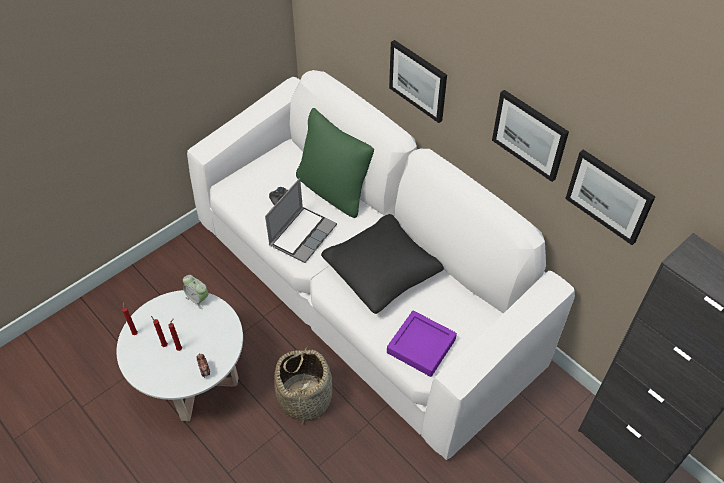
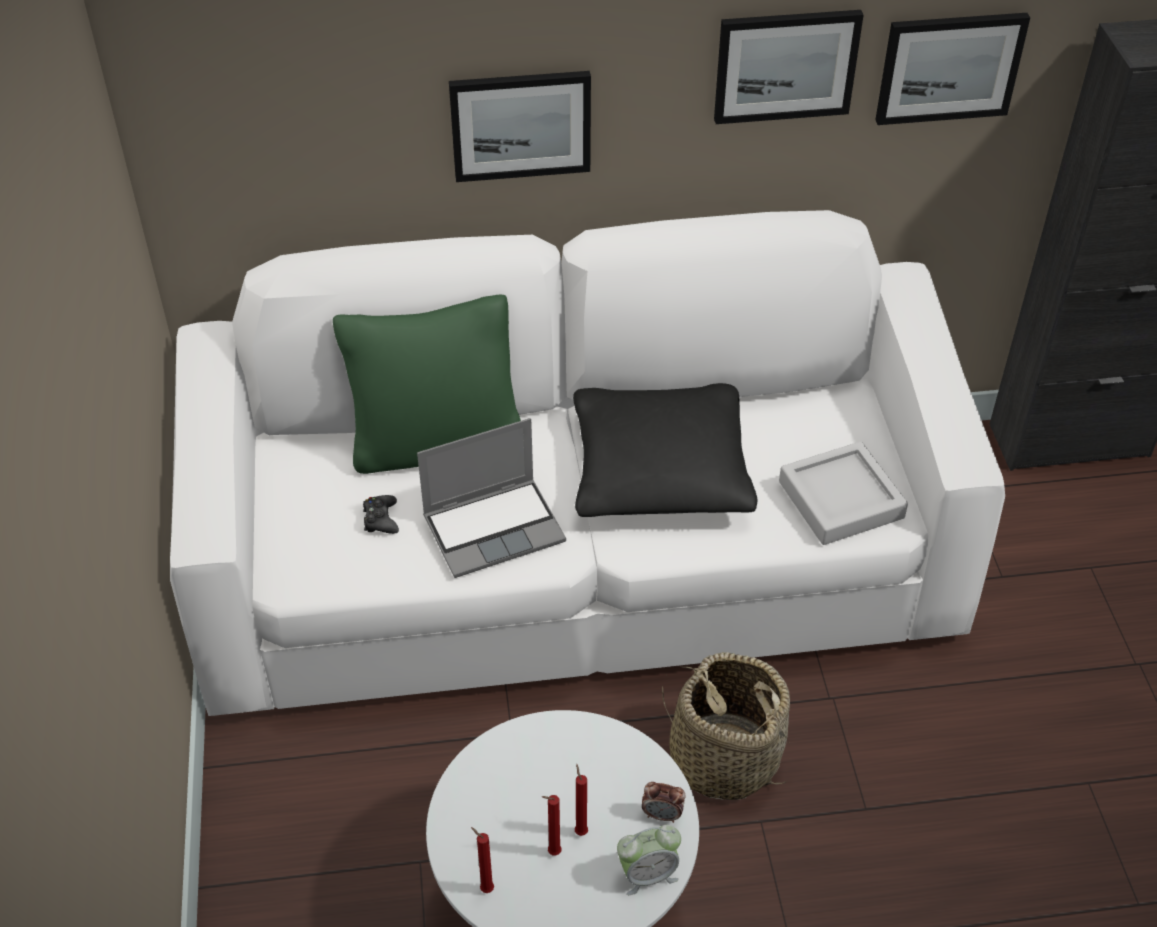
camera: 55 degrees left, 5 degrees down
alarm clock [183,275,208,309] -> alarm clock moved to [617,825,681,895]
laptop [265,178,337,263] -> laptop turned 90 degrees clockwise [417,418,566,578]
purple tray [387,311,457,377] -> grey tray [779,441,908,545]

